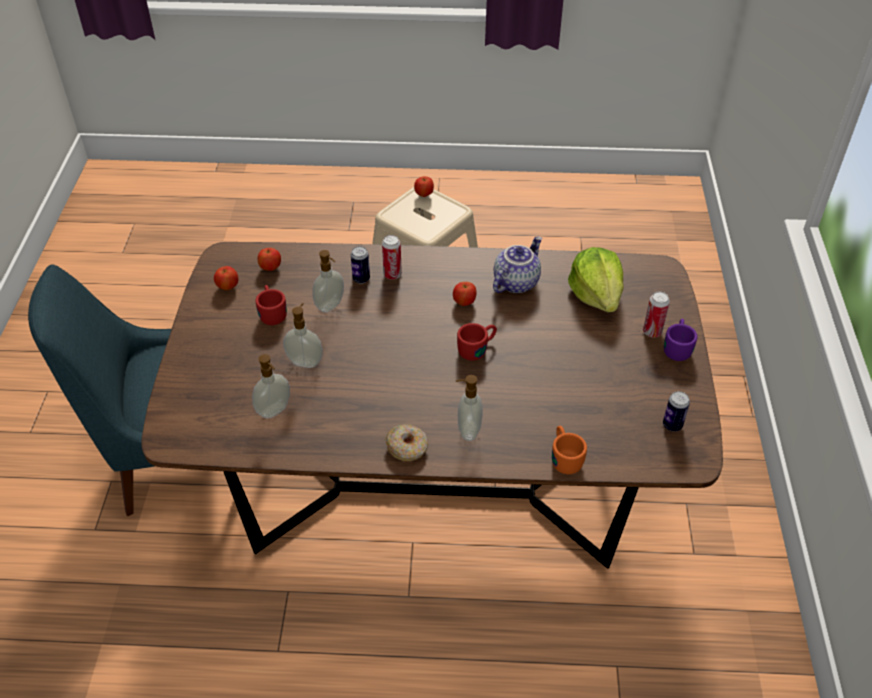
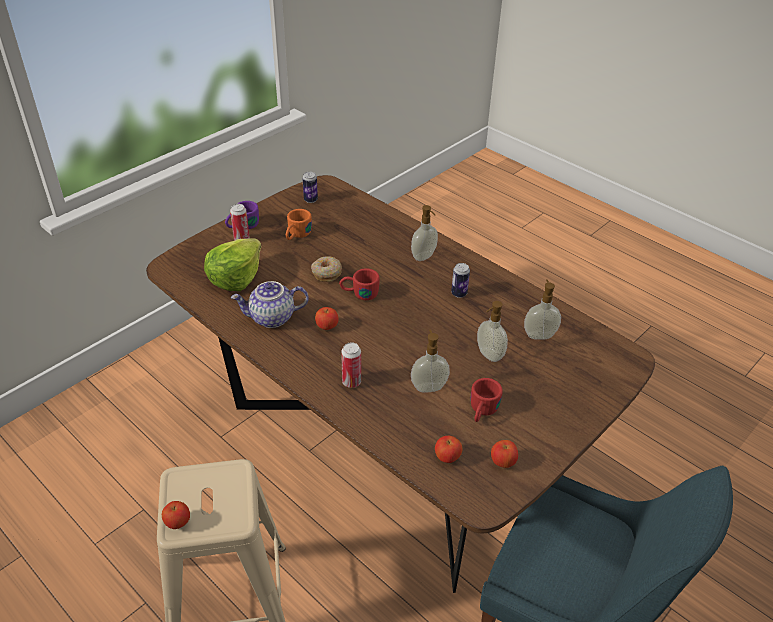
camera: 140 degrees left, 5 degrees down
can [351,246,370,284] -> can moved to [451,263,470,298]
donut [385,424,428,461] -> donut moved to [311,256,342,282]
orange mug [552,426,587,474] -> orange mug moved to [286,209,312,240]

